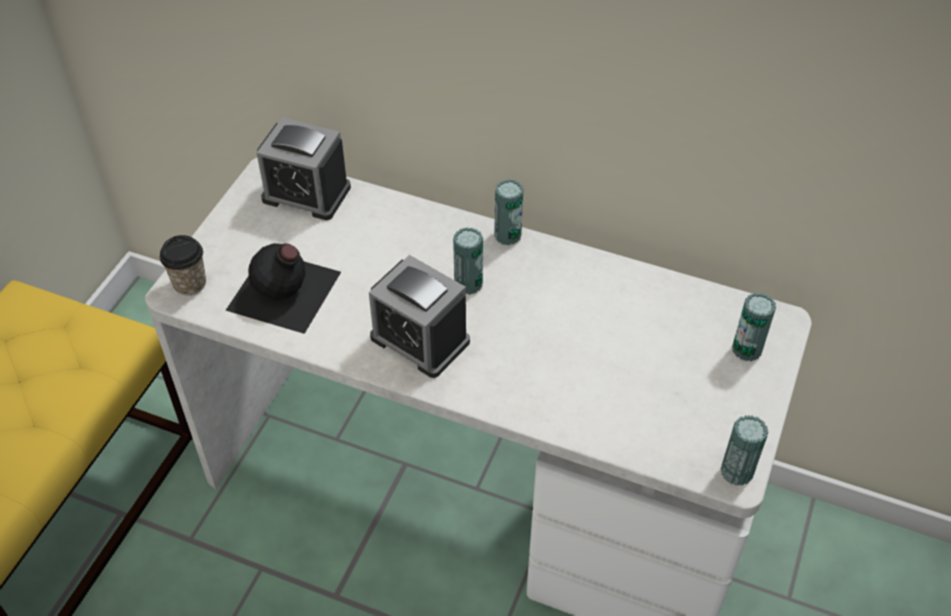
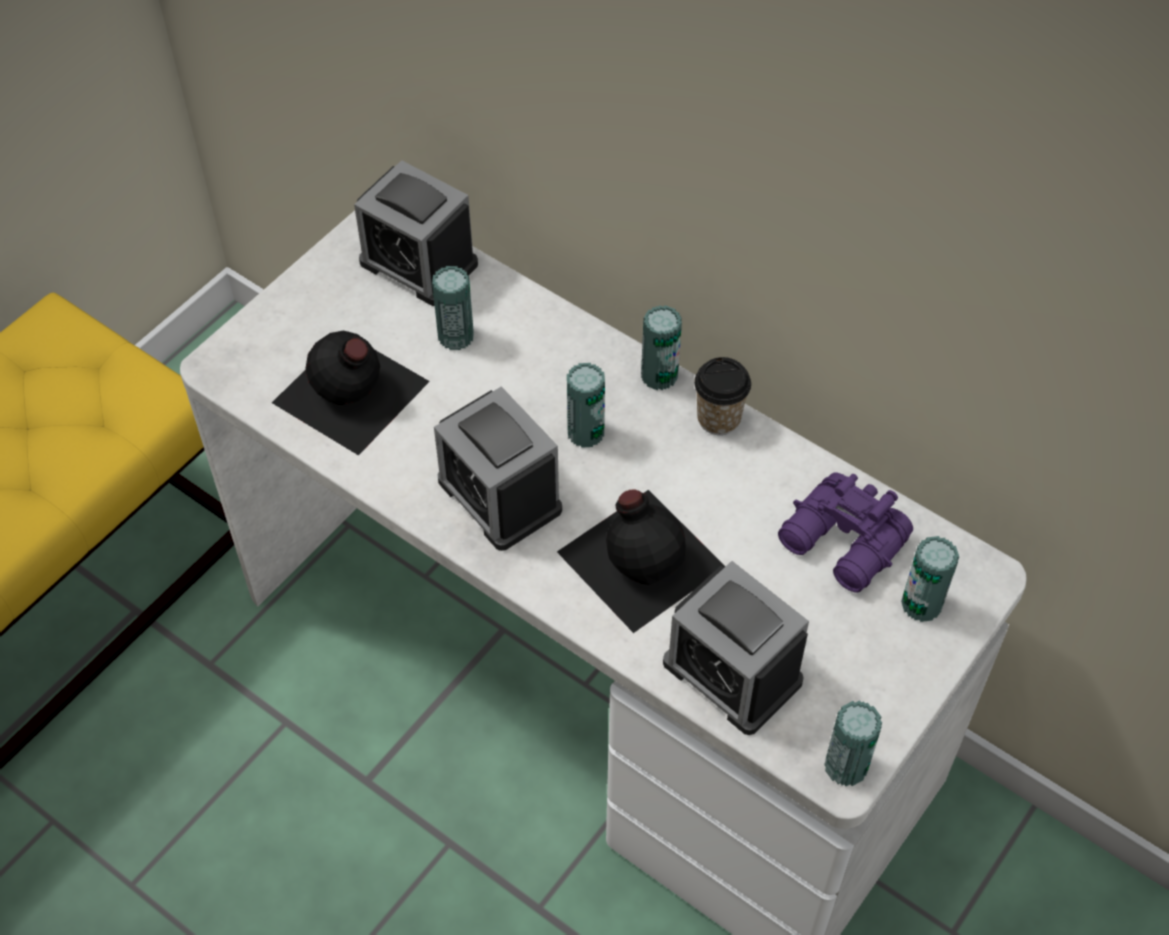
camera: 15 degrees right, 5 degrees up
cup [160,235,206,296] -> cup moved to [694,357,751,435]
none -> can [432,266,474,350]
none -> black bottle [557,489,725,633]
none -> alarm clock [663,561,809,735]
none -> purple binoculars [778,473,913,593]

